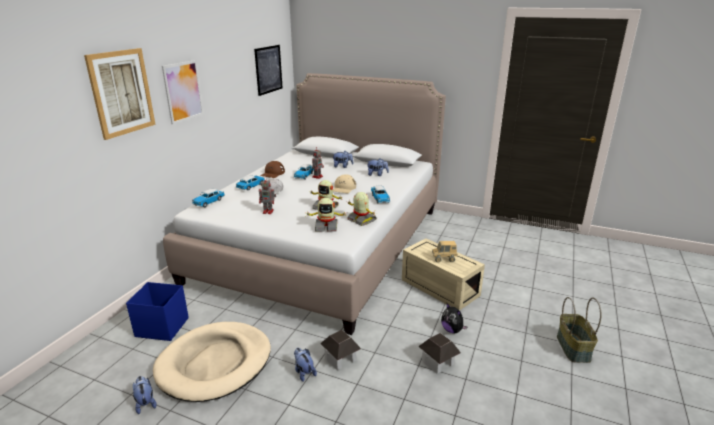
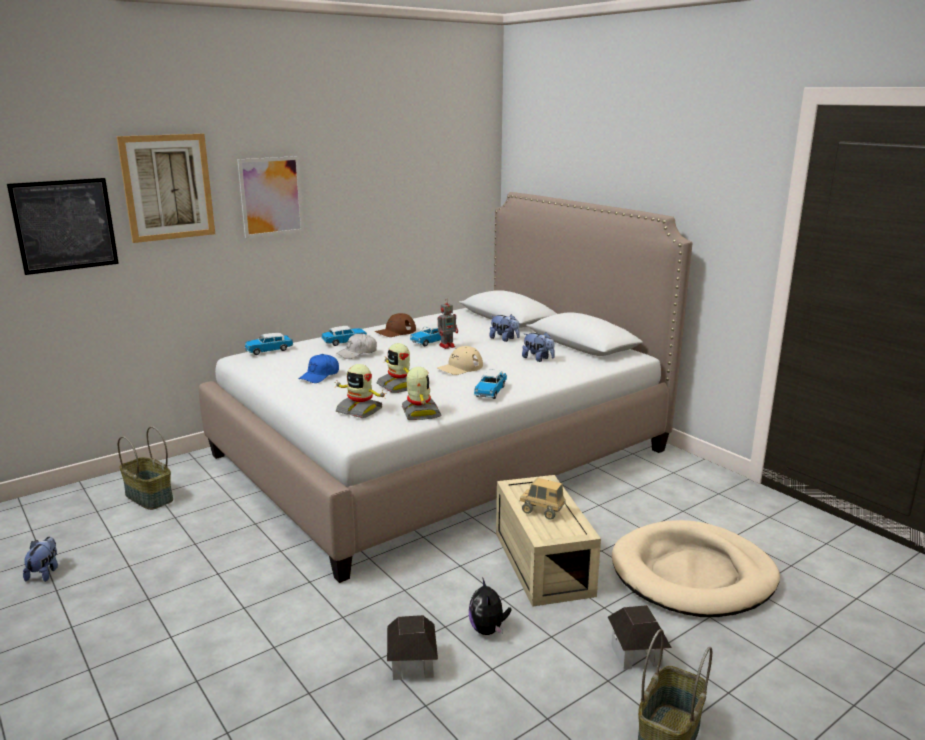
camera: 30 degrees right, 5 degrees down
blue storage box [126,282,189,341] -> basket [118,426,173,510]
beige dog bed [153,322,271,402] -> beige dog bed moved to [612,520,780,617]
picture [254,45,283,96] -> picture moved to [7,178,119,275]
toy robot [259,178,276,214] -> blue cap [299,354,339,383]
plush toy [294,348,317,382] -> none
toy house [320,330,361,370] -> toy house moved to [608,605,672,669]

